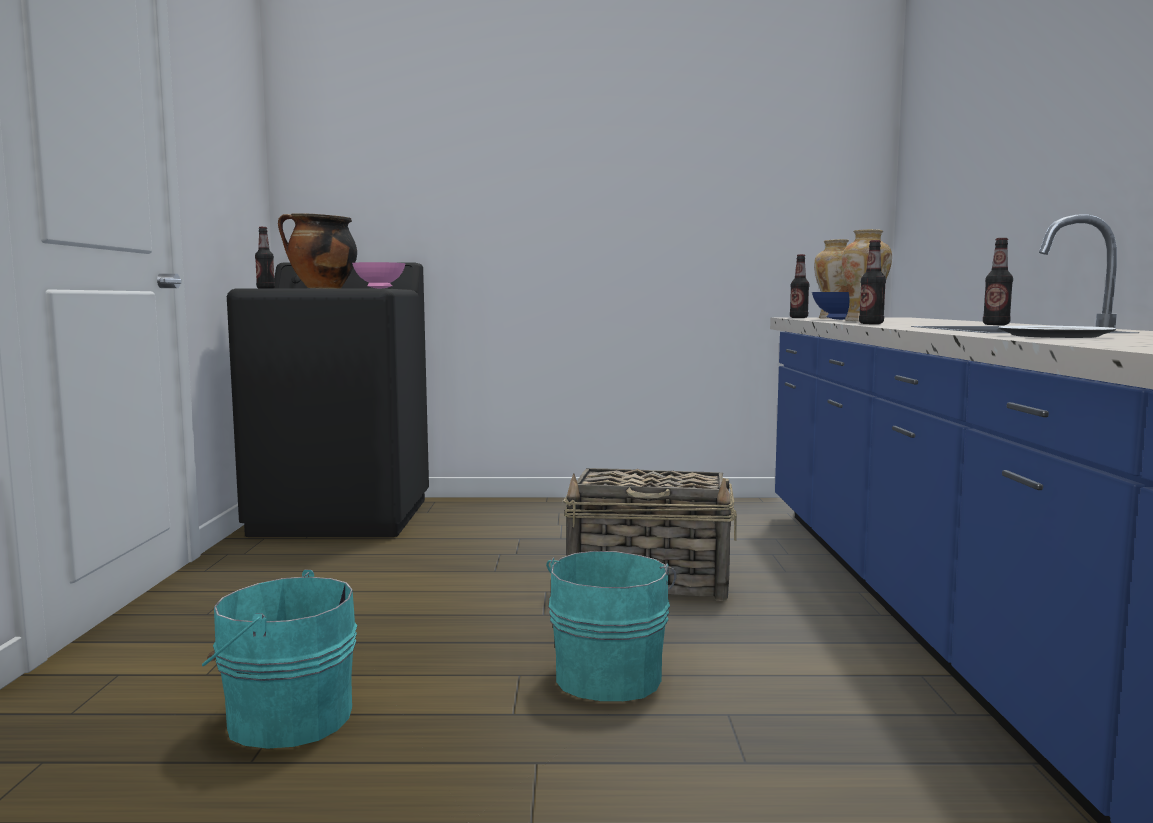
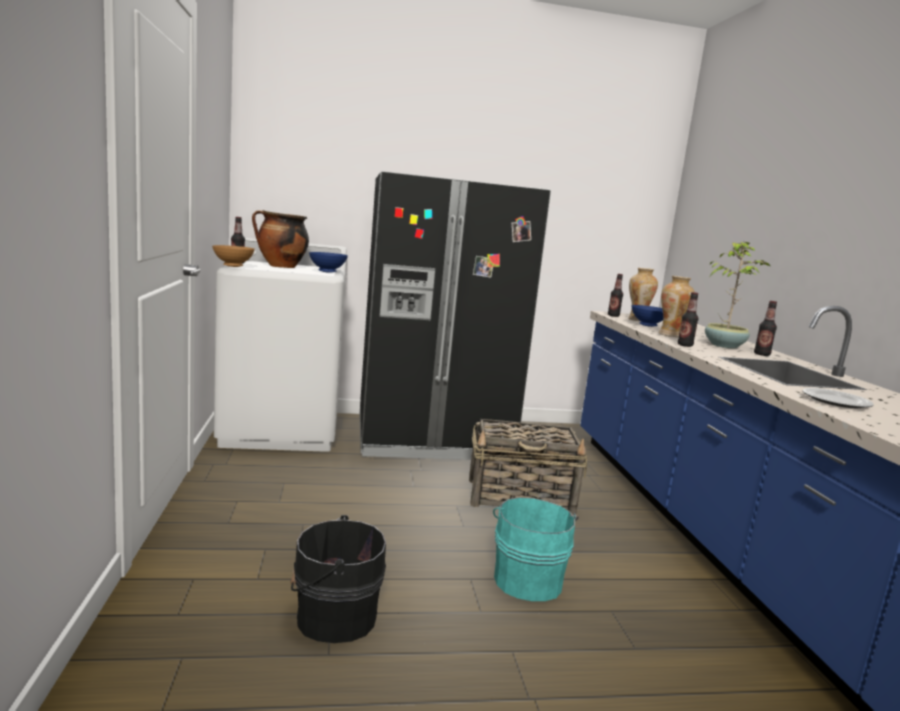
camera: 10 degrees left, 5 degrees up
turquoise bucket [202,570,357,748] -> black bucket [290,515,386,643]
black washing machine [227,262,429,537] -> white washing machine [214,238,347,452]
pink bowl [352,262,406,289] -> blue bowl [309,252,348,273]
none -> brown bowl [212,245,255,267]
none -> black fridge [360,171,551,460]
none -> potted plant [705,242,770,349]

